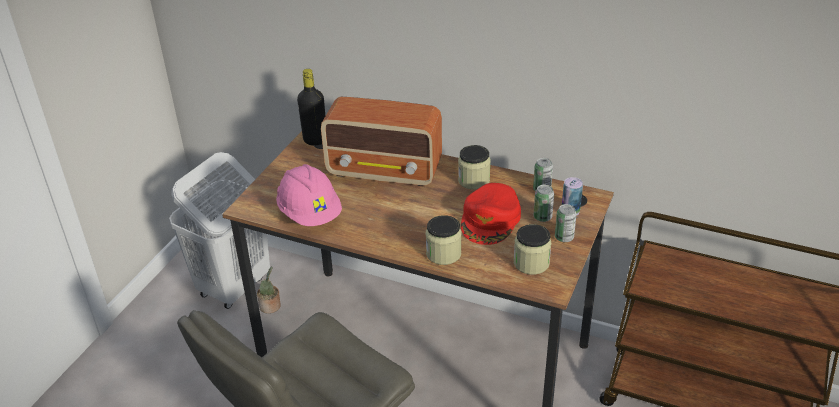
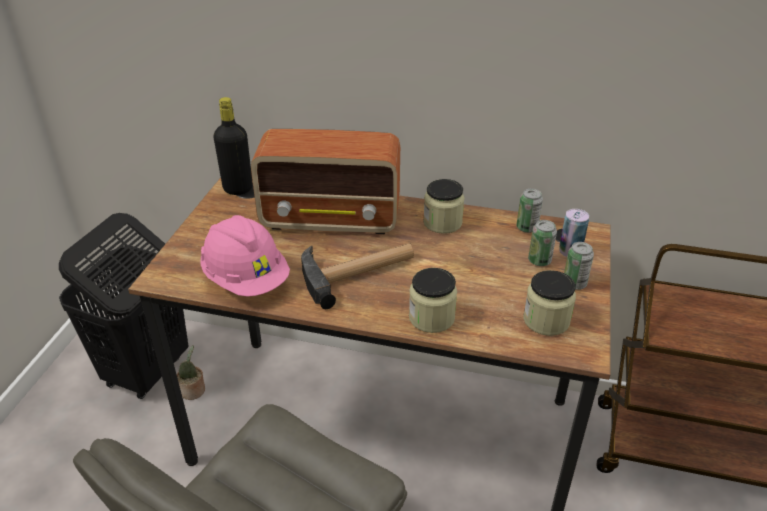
camera: 10 degrees left, 0 degrees up
white laundry basket [169,152,270,309] -> black laundry basket [59,213,189,399]
red cap [461,183,521,245] -> none
none -> hammer [301,243,414,309]

